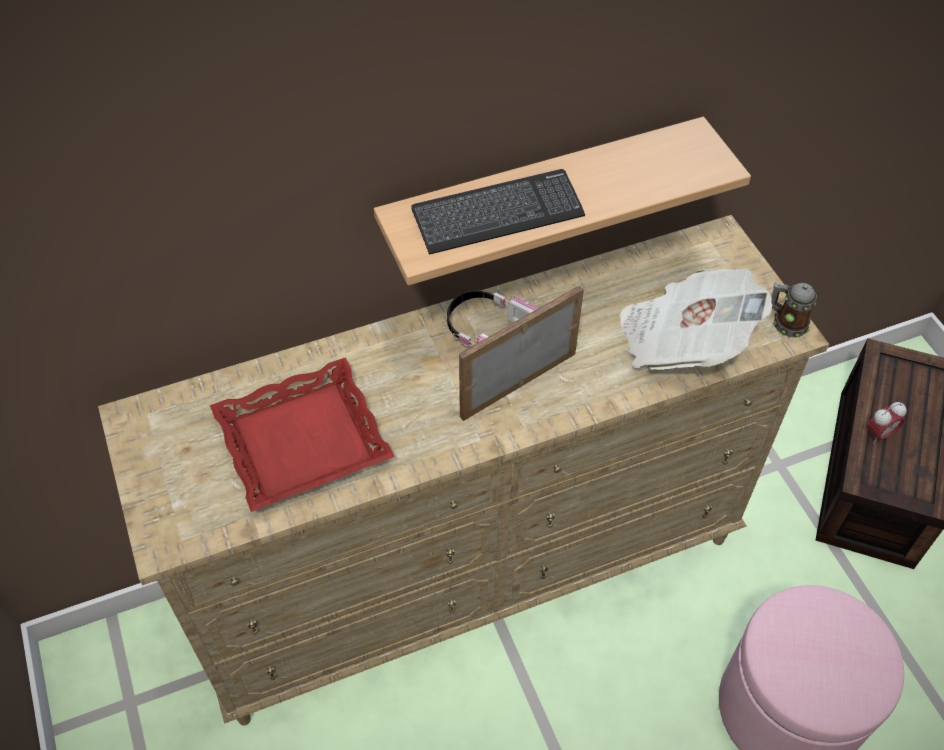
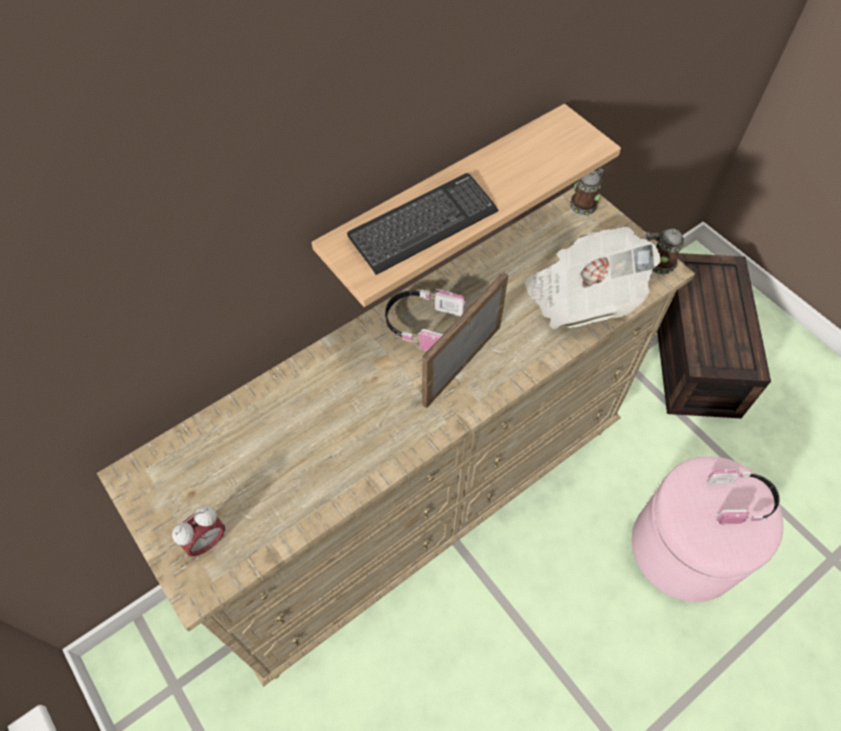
camera: 15 degrees left, 5 degrees up
red tray [210,357,395,512] -> none
alarm clock [866,402,907,444] -> alarm clock moved to [172,506,225,558]
none -> mug [569,168,604,215]
none -> headphones [707,469,780,524]

